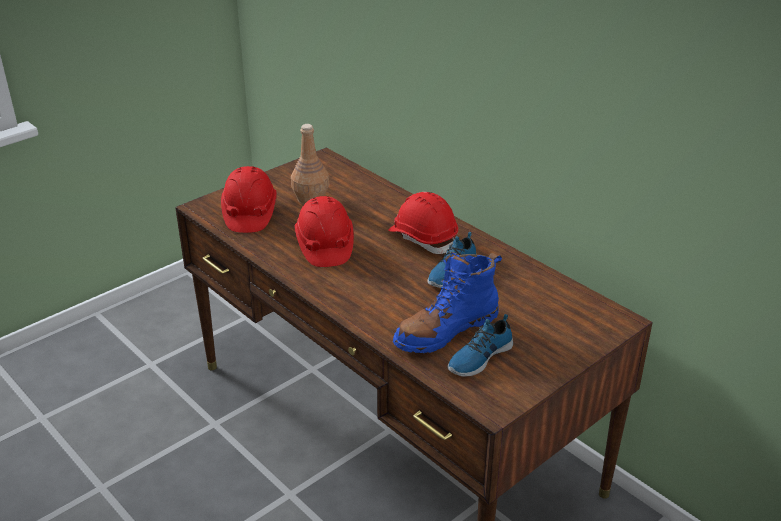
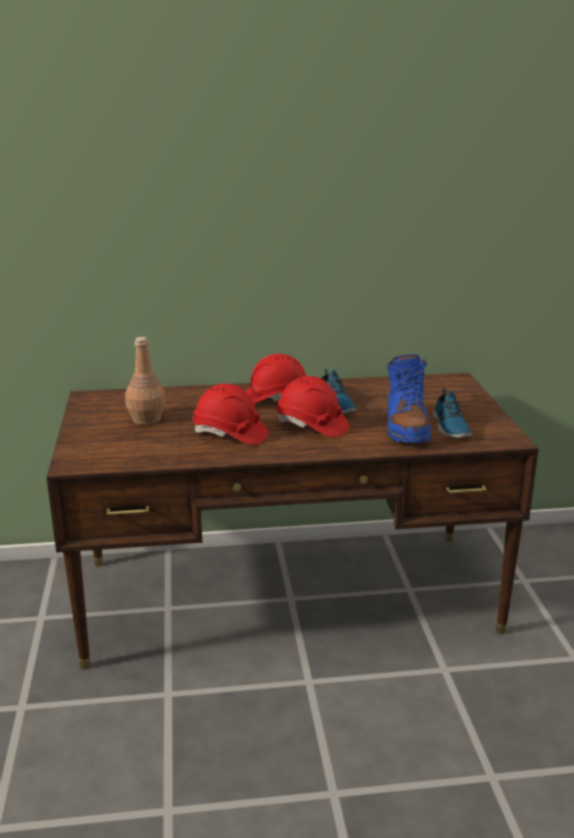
camera: 55 degrees left, 10 degrees down
red hard hat [221,166,277,233] -> red hard hat moved to [277,376,349,438]

